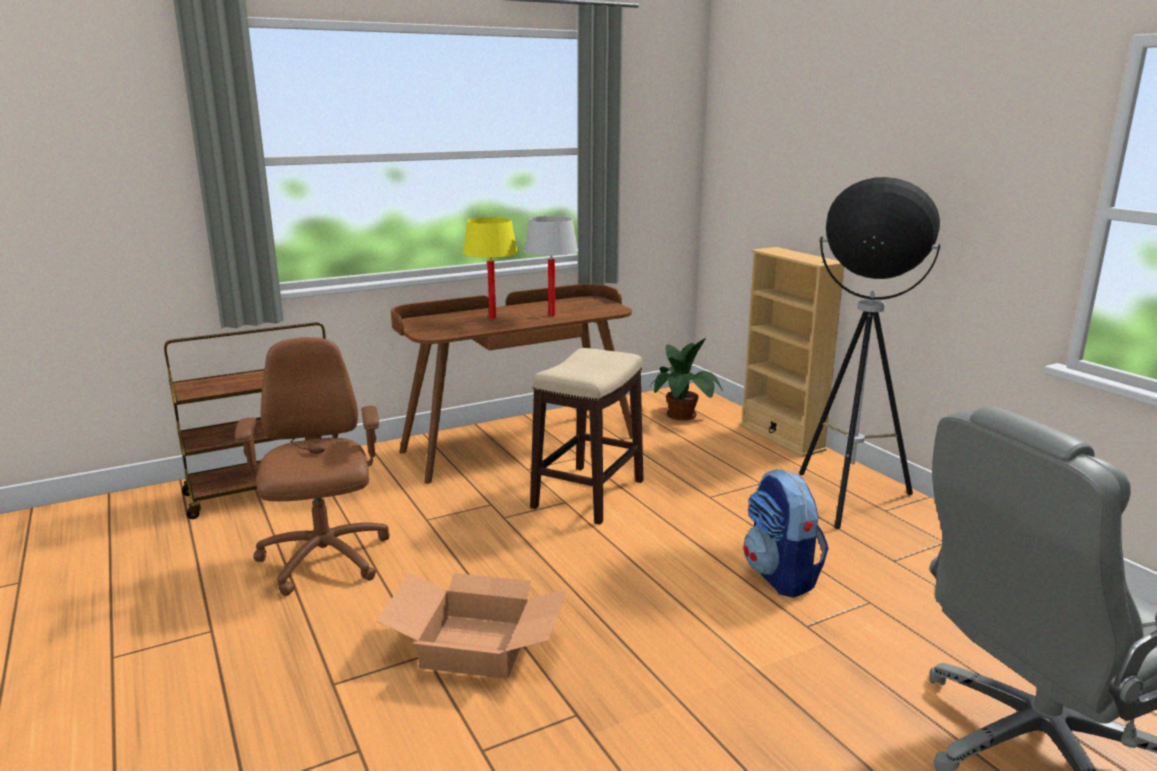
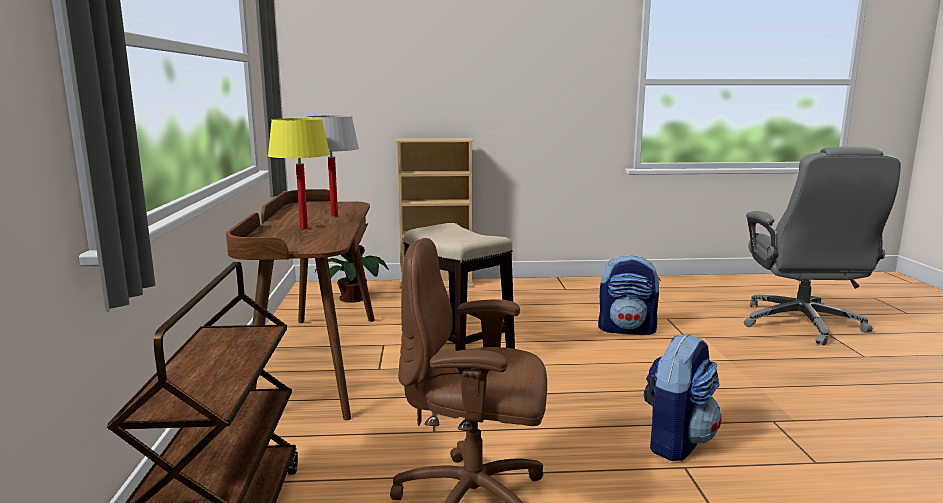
camera: 65 degrees left, 5 degrees down
cardboard box [376,573,567,679] -> backpack [644,333,722,461]
floor lamp [799,177,941,529] -> none

